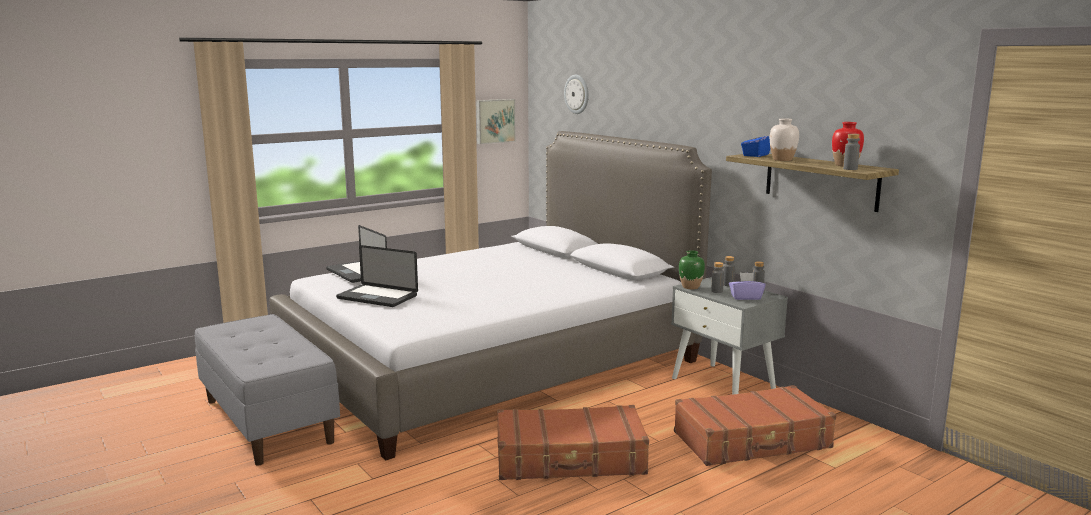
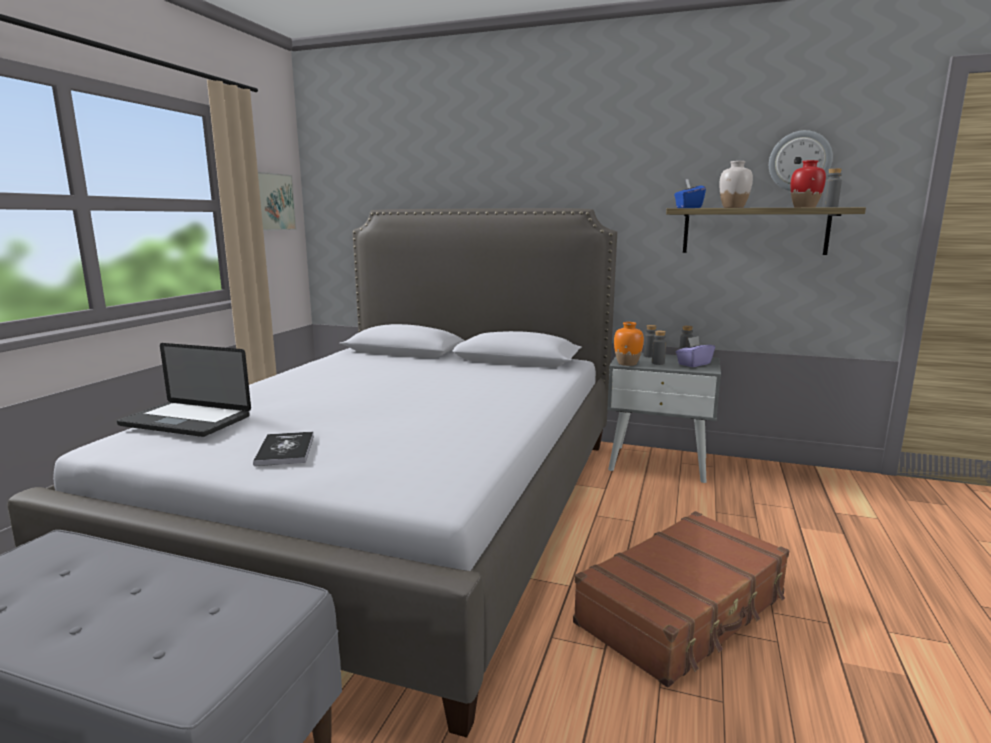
camera: 35 degrees left, 0 degrees up
laptop [336,245,418,307] -> book [253,432,314,466]
wall clock [564,75,589,114] -> wall clock moved to [769,130,833,191]
brown suitcase [674,385,836,466] -> none
green vase [679,250,705,289] -> orange vase [614,322,644,366]

